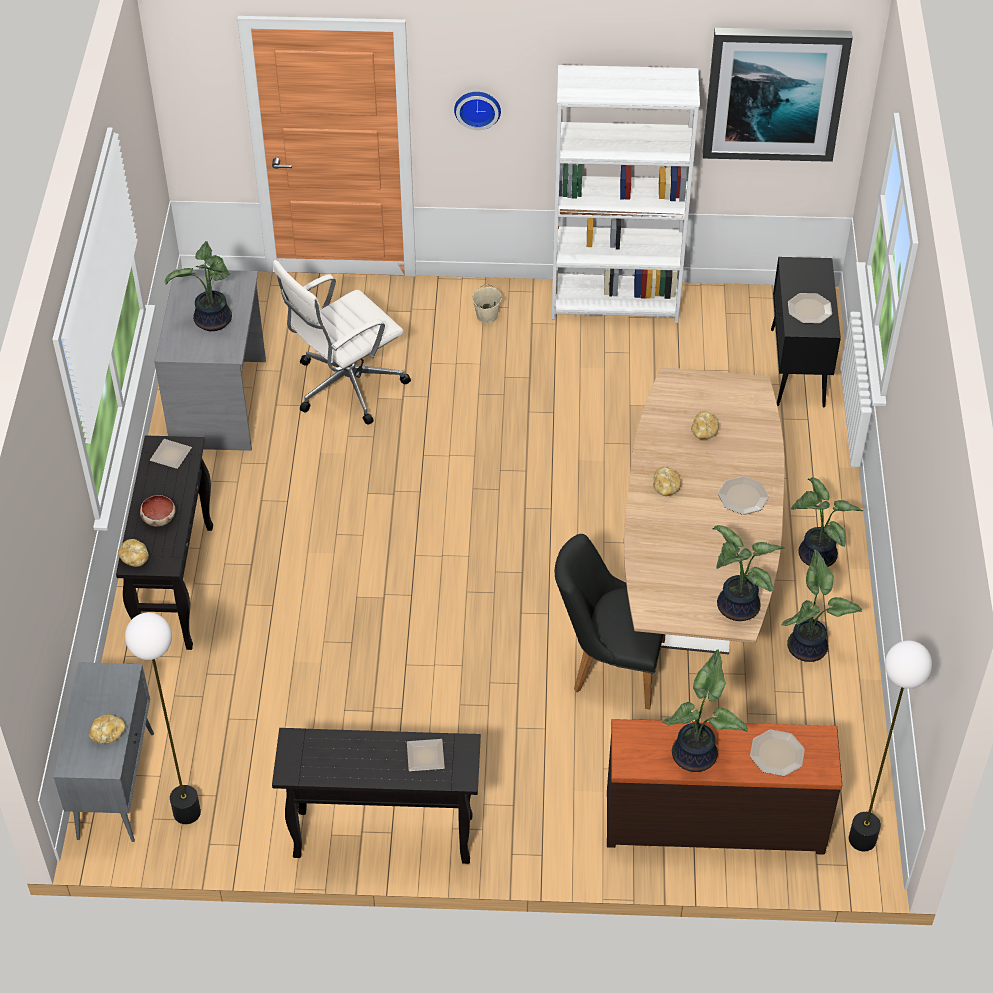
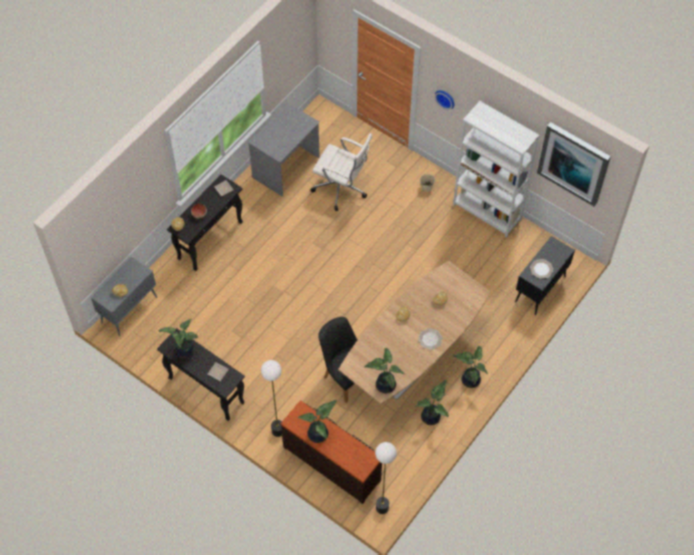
camera: 35 degrees right, 10 degrees up
floor lamp [125,612,201,824] -> floor lamp moved to [261,360,282,437]
potted plant [165,241,232,331] -> potted plant moved to [159,318,198,359]
white office chair [273,260,411,425] -> white office chair turned 150 degrees counterclockwise [311,133,372,211]
plate [750,730,805,776] -> none

